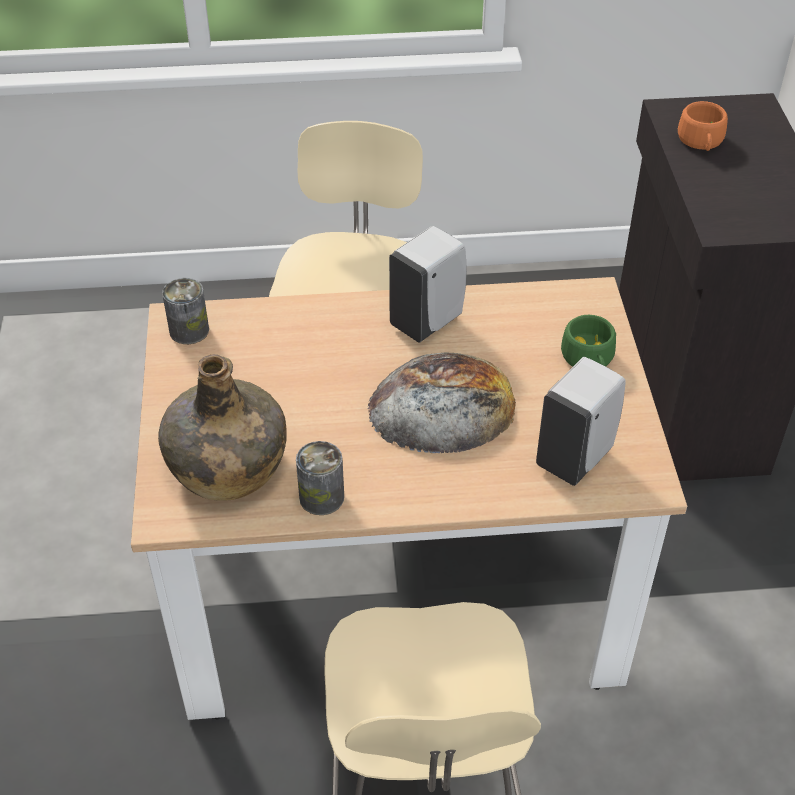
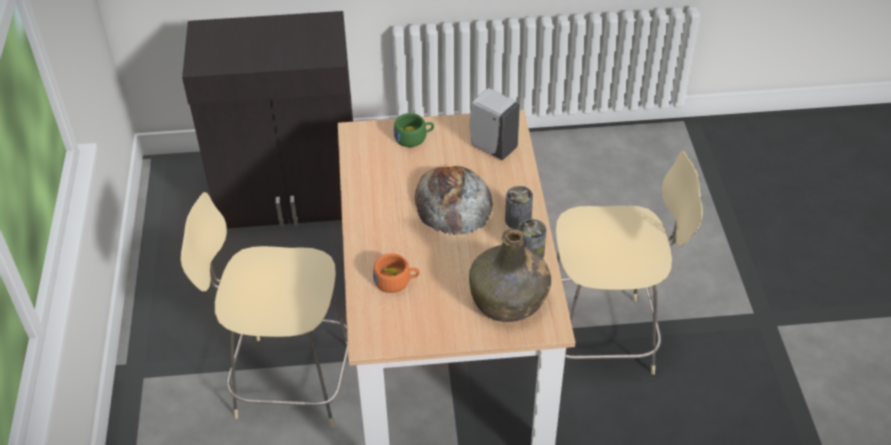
camera: 90 degrees left, 0 degrees up
can [162,278,209,344] -> can moved to [505,186,533,230]
white soap dispenser [389,226,467,343] -> none
orange cup [678,101,728,151] -> orange cup moved to [373,253,420,293]

